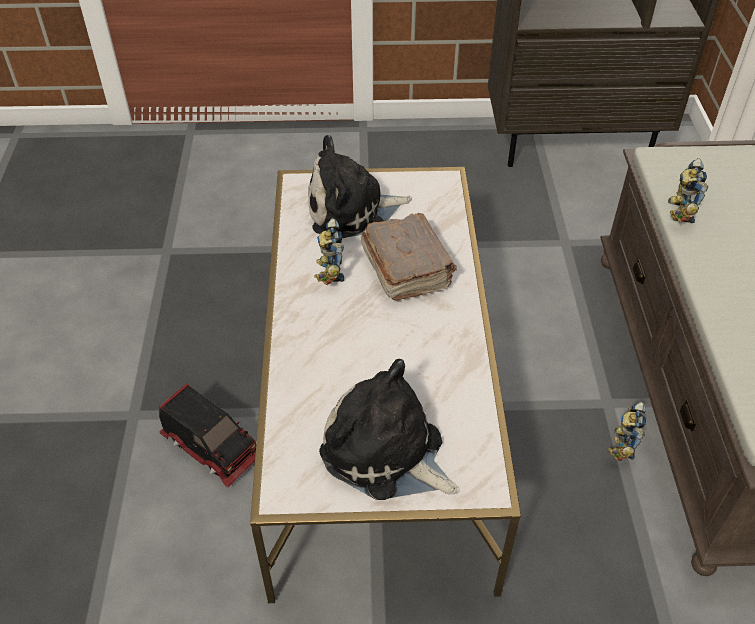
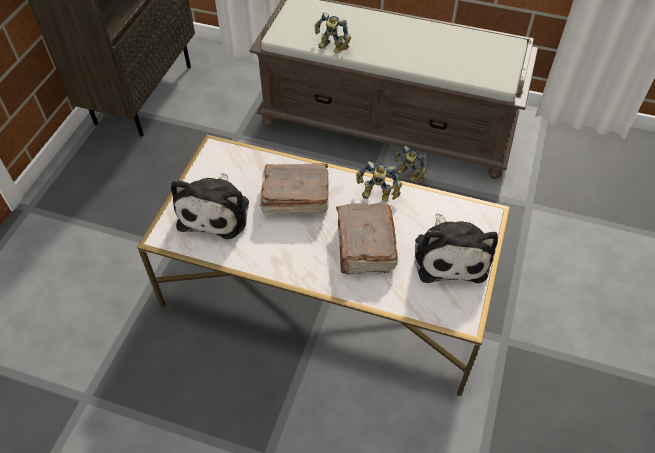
camera: 70 degrees left, 5 degrees up
toy truck [159,384,256,487] -> none
toy robot [315,218,344,285] -> toy robot moved to [356,161,402,201]
plush toy [319,359,460,500] -> plush toy turned 60 degrees counterclockwise [414,213,498,283]
none -> brown book [336,203,398,274]

